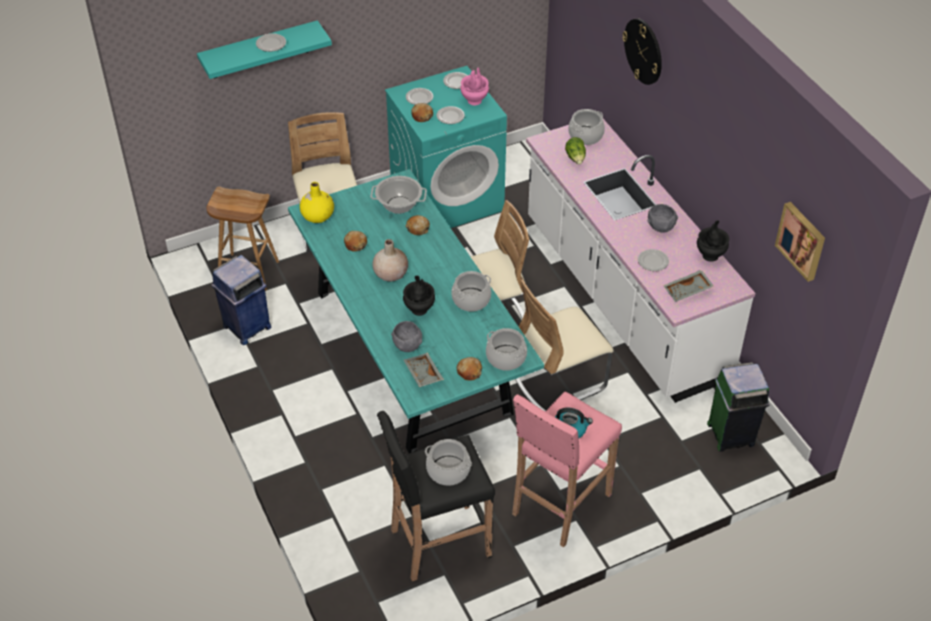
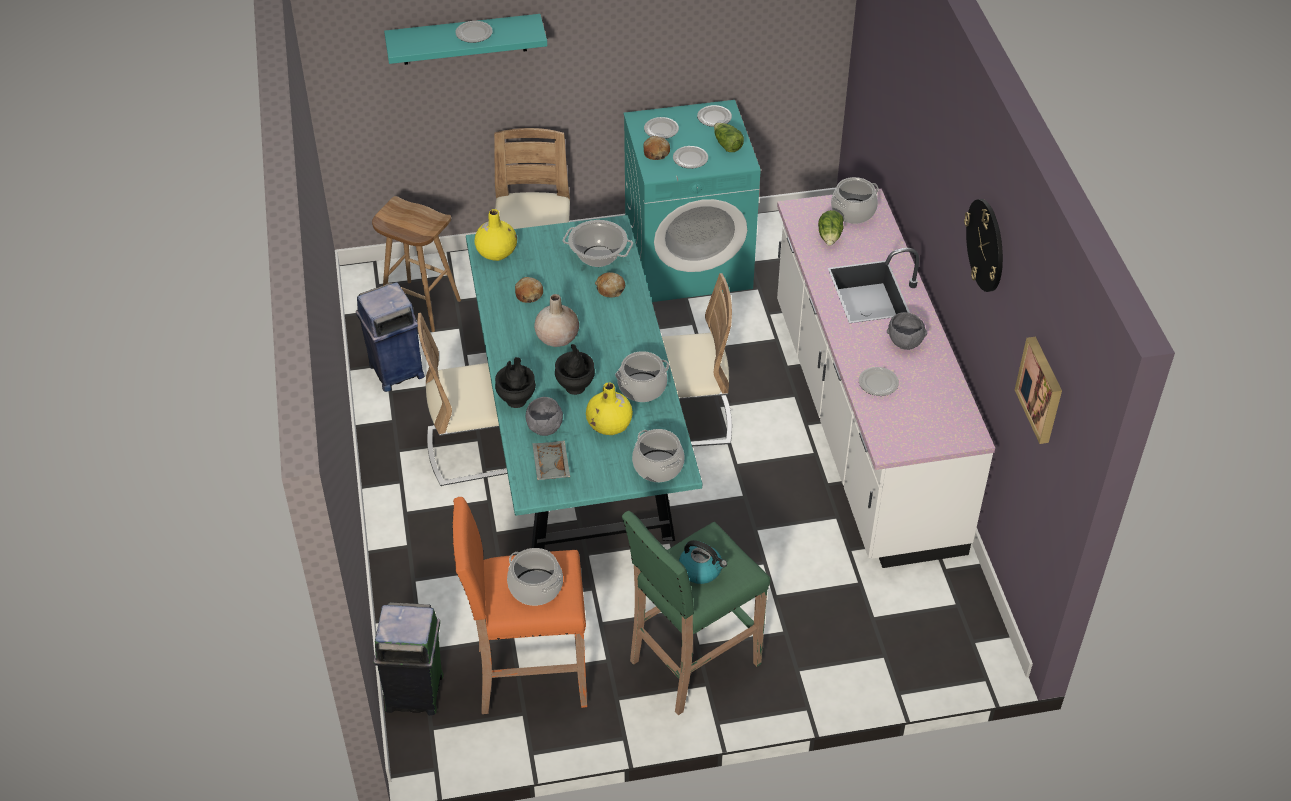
camera: 15 degrees right, 0 degrees up
black stool [377,411,495,581] -> orange stool [452,497,587,714]
bread [457,357,482,381] -> none
pink vase [460,67,489,105] -> lettuce [714,123,744,152]
pink stool [512,391,622,547] -> green stool [622,511,770,715]
beige chair [515,279,614,411] -> beige chair moved to [418,313,507,486]
wall clock [622,18,662,85] -> wall clock moved to [964,199,1003,292]
grey tray [663,270,714,302] -> none
black vase [697,220,729,262] -> black vase moved to [495,357,536,408]
green trash can [707,362,769,452] -> green trash can moved to [374,602,444,715]
none -> yellow vase [586,382,633,435]

